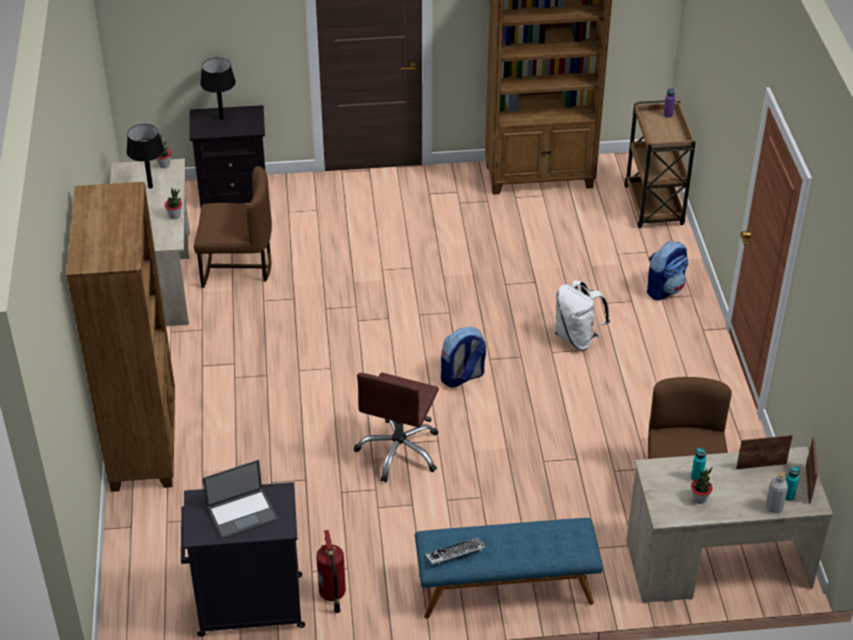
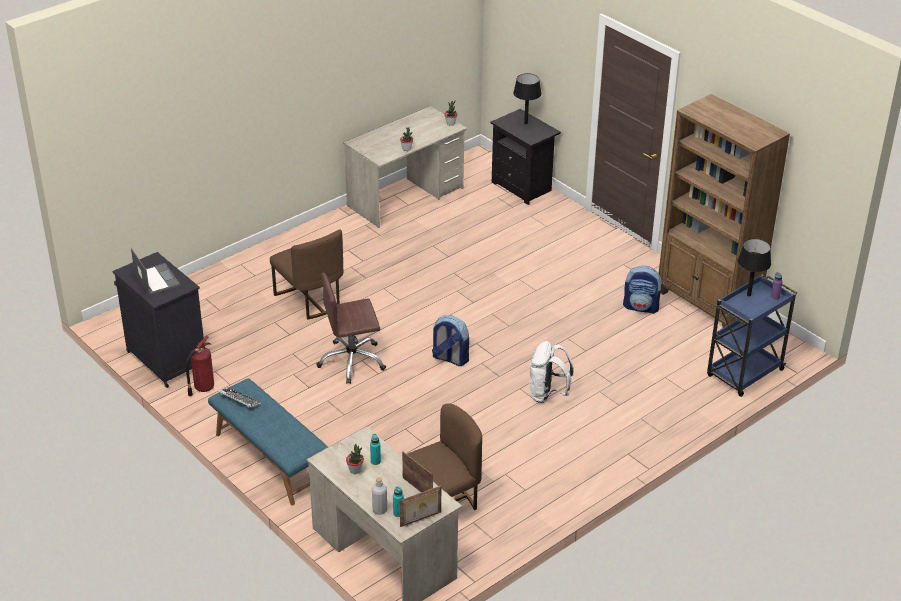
camera: 55 degrees right, 5 degrees down
brown bookcase [66,182,175,492] -> none
black table lamp [126,124,164,189] -> black table lamp moved to [737,239,771,296]
brown chair [194,166,272,288] -> brown chair moved to [270,229,343,320]
laptop [202,460,278,540] -> laptop turned 150 degrees counterclockwise [131,248,181,296]
brown cart [625,100,696,228] -> blue cart [707,274,797,397]
backpack [647,241,689,300] -> backpack moved to [623,266,663,314]

